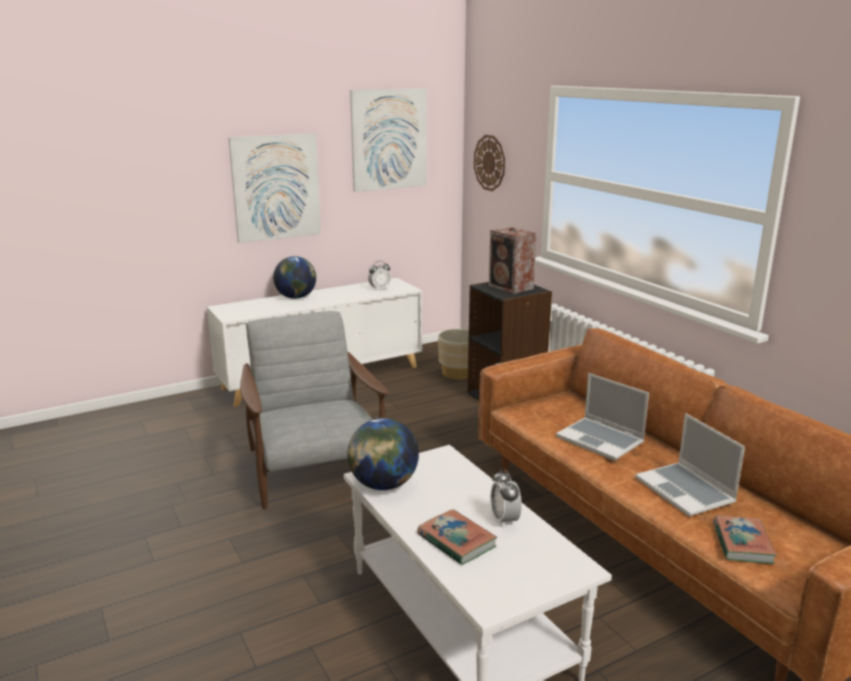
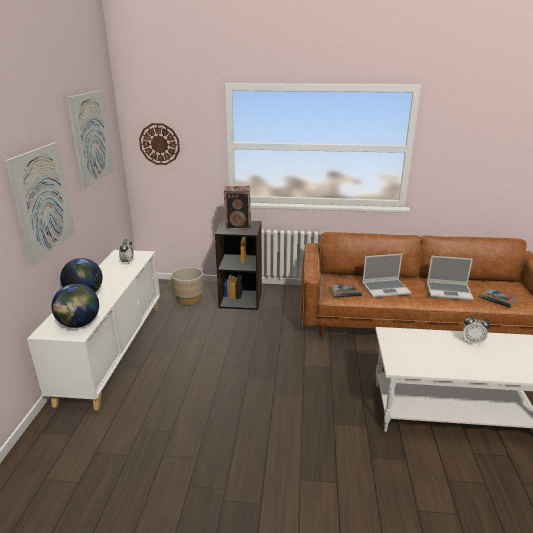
camera: 55 degrees left, 5 degrees up
grey armchair [240,311,389,509] -> none
globe [347,418,419,490] -> globe moved to [52,284,99,328]
book [417,509,497,565] -> book moved to [329,283,362,297]

